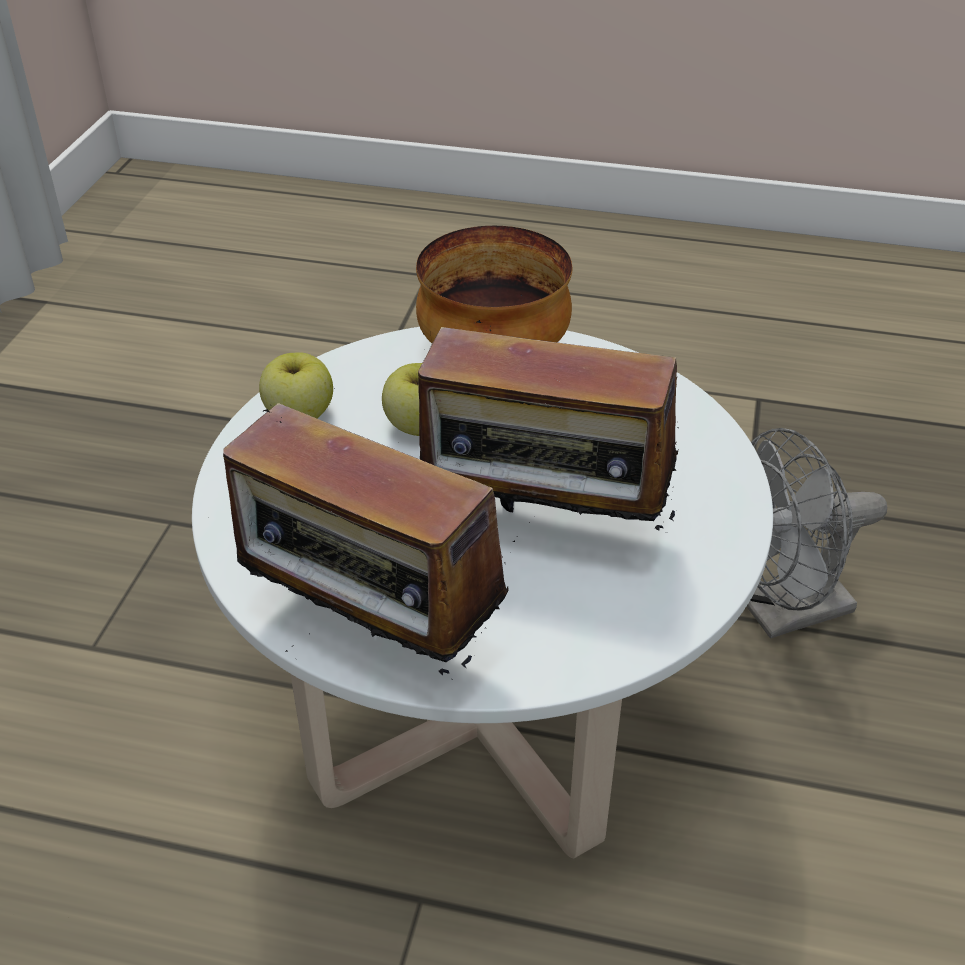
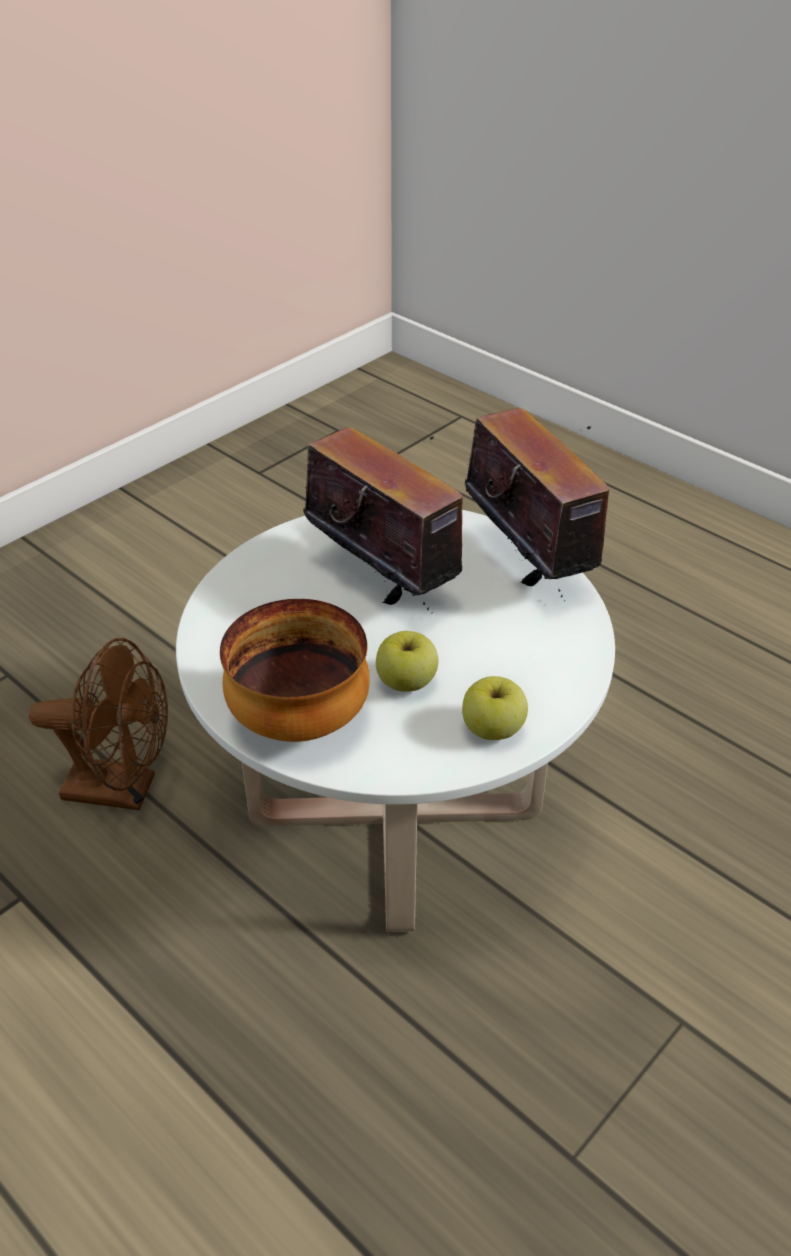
camera: 150 degrees left, 0 degrees up
grey fan [746,428,887,639] -> brown fan [29,638,168,811]

